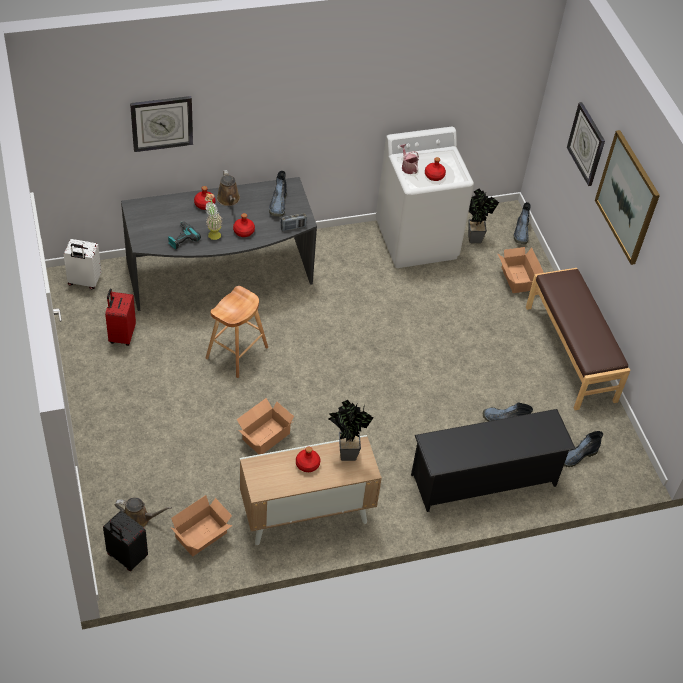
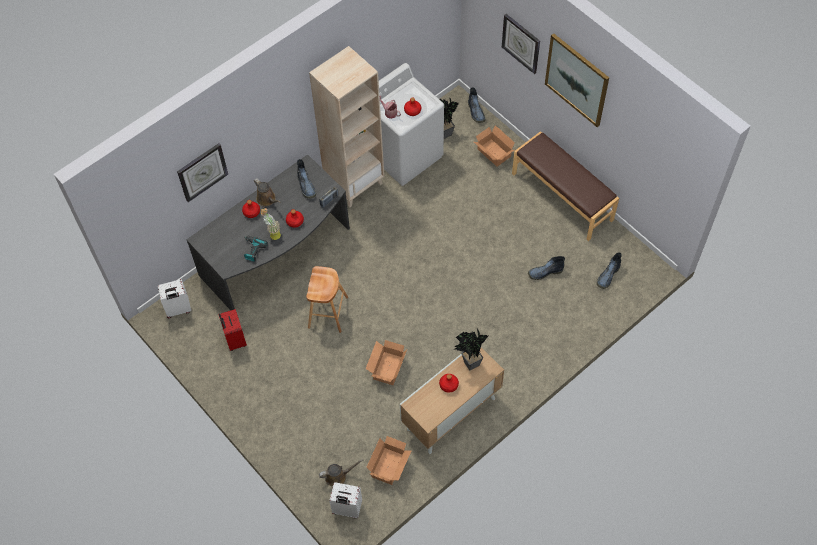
camera: 20 degrees left, 10 degrees up
black suitcase [103,511,148,571] -> white suitcase [329,482,362,518]
black shoe rack [411,409,576,512] -> none
none -> beige bookcase [309,46,384,208]

